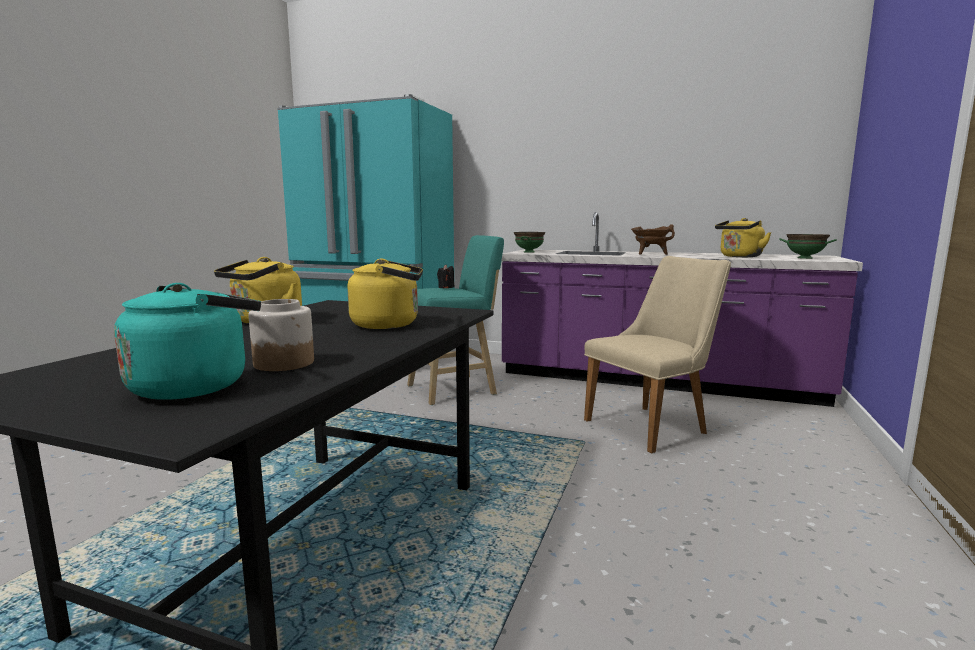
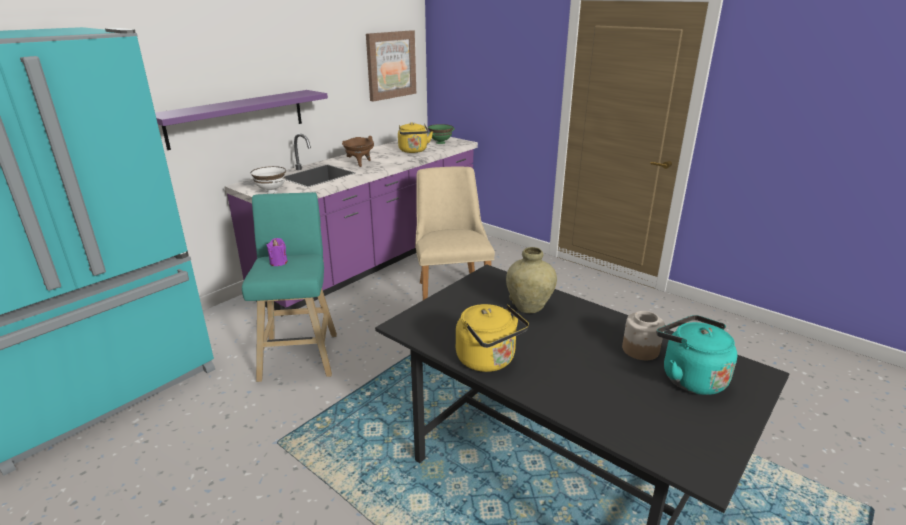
camera: 70 degrees left, 15 degrees up
yellow kettle [347,259,423,329] -> beige vase [506,247,557,313]
black candle [437,265,454,288] -> purple candle [266,238,288,266]
green bowl [514,232,545,253] -> white bowl [251,166,286,193]
none -> purple shelf [155,90,328,150]
none -> picture [366,30,416,102]

